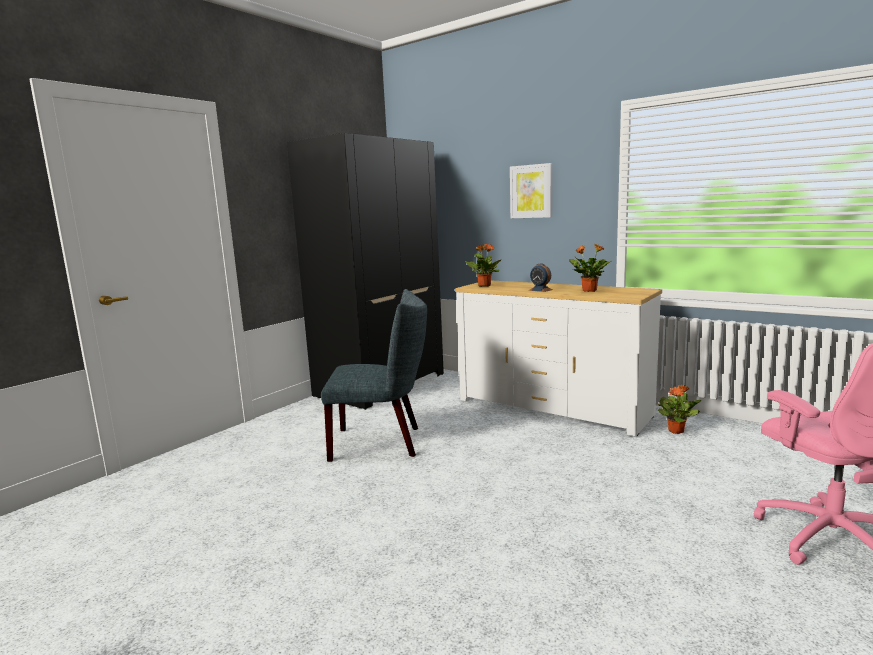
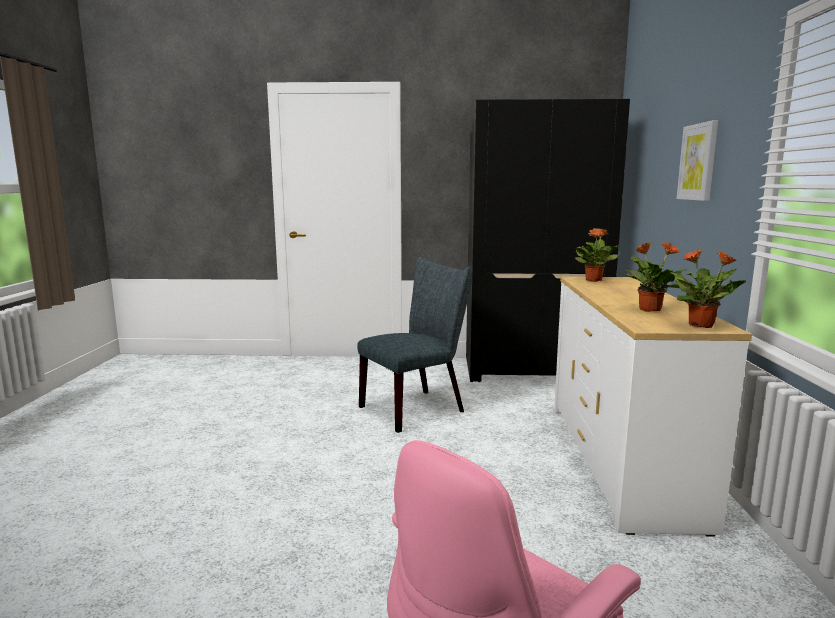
camera: 55 degrees right, 0 degrees up
grey chair [321,289,427,462] -> grey chair turned 90 degrees counterclockwise [357,257,472,433]
alarm clock [529,263,553,292] -> none
potted plant [657,385,702,434] -> potted plant moved to [670,249,746,328]

